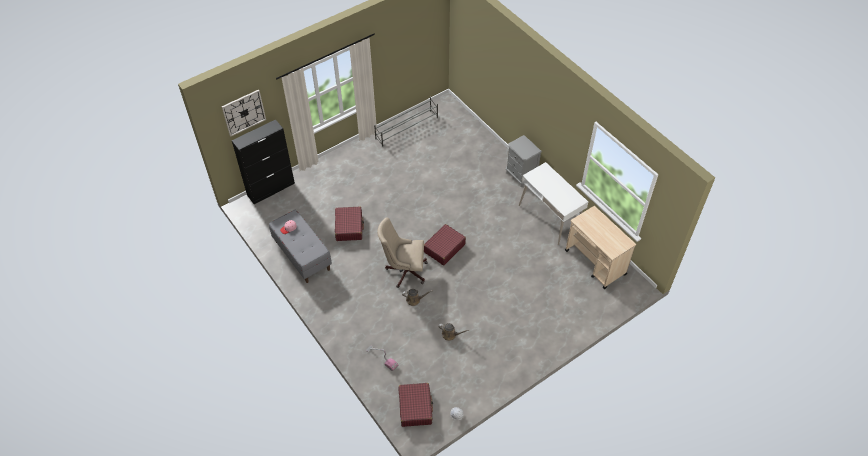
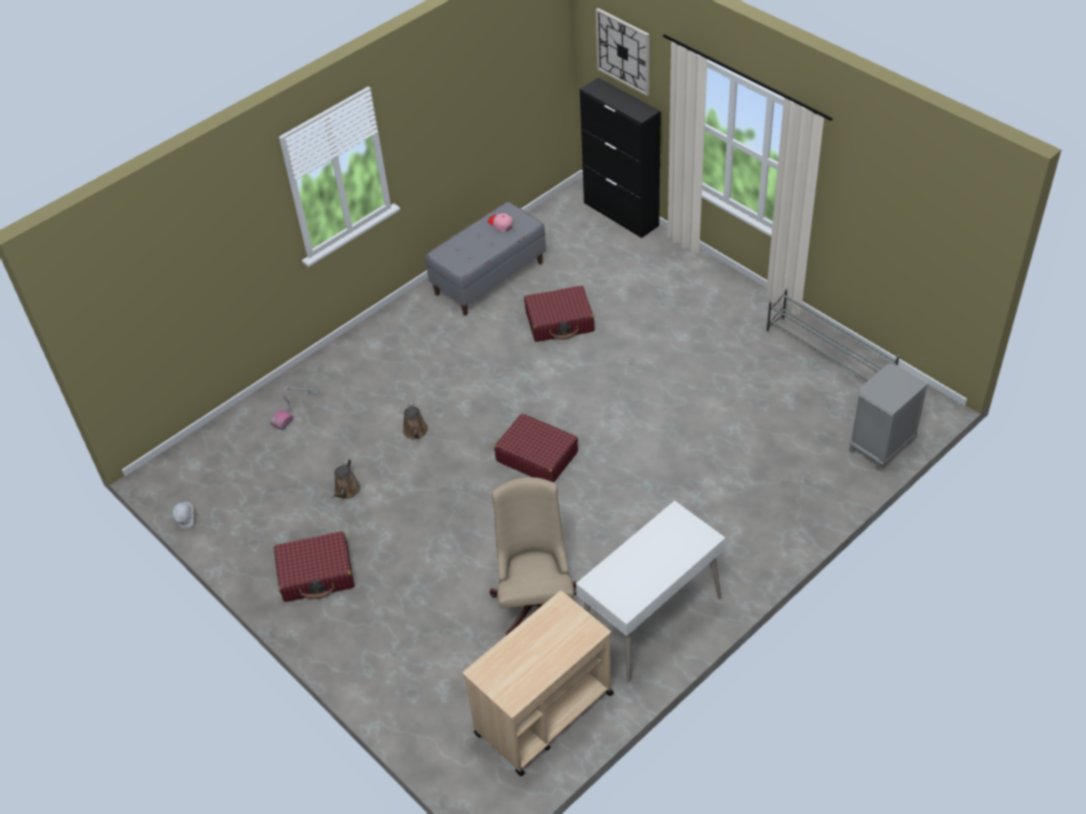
camera: 85 degrees right, 5 degrees down
beige office chair [377,218,428,288] -> beige office chair moved to [490,477,577,635]
red suitcase [399,383,433,427] -> red suitcase moved to [274,531,355,602]
grey nightstand [506,135,542,187] -> grey nightstand moved to [849,364,928,470]

